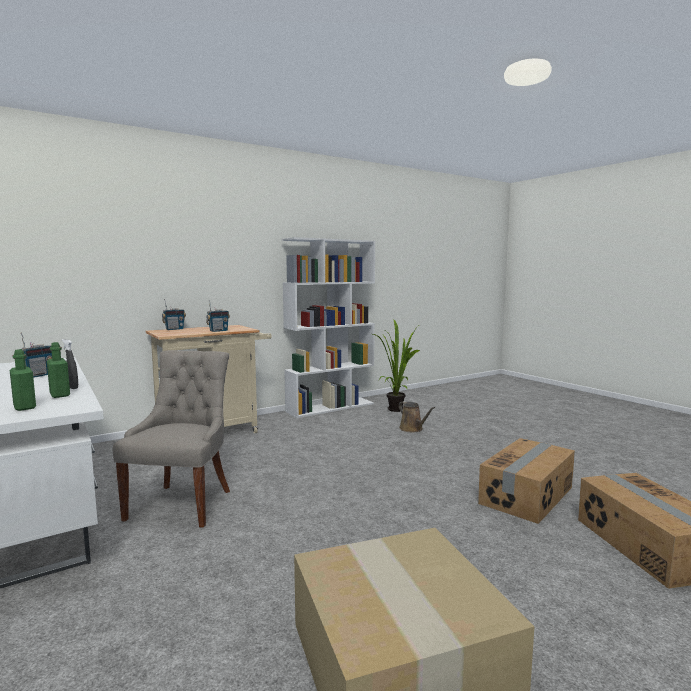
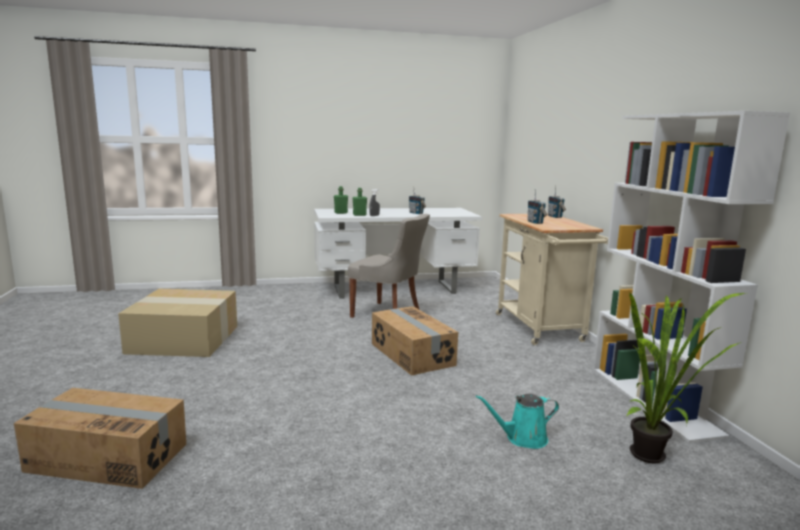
camera: 110 degrees right, 5 degrees up
brown watering can [399,401,435,432] -> turquoise watering can [476,394,559,449]
cardboard box [478,438,575,524] -> cardboard box moved to [372,306,458,376]

